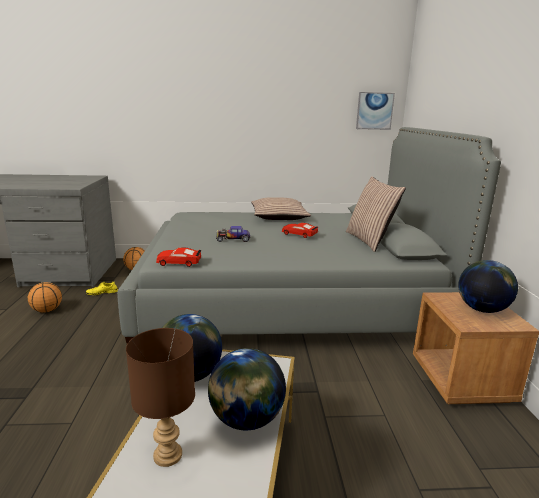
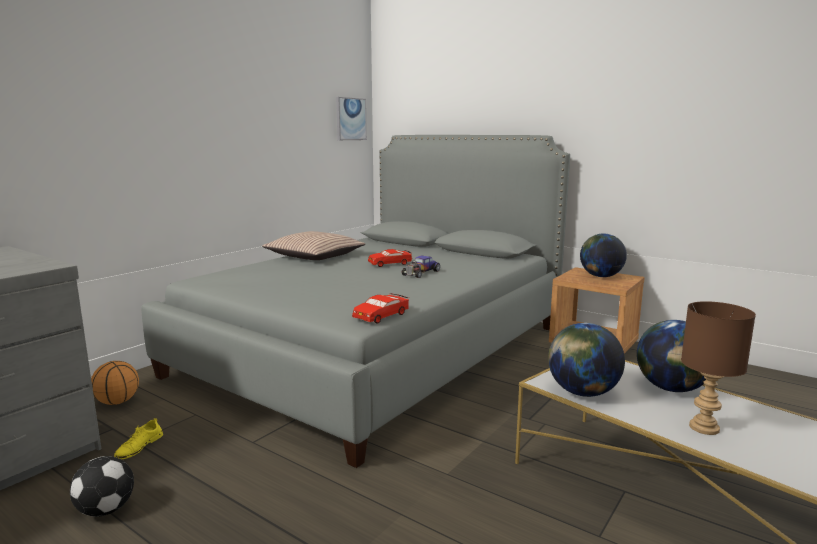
camera: 50 degrees left, 5 degrees down
basketball [28,282,62,313] -> football [70,456,134,517]
toy car [216,226,250,242] -> toy car moved to [402,255,440,278]
pillow [346,176,406,252] -> none

